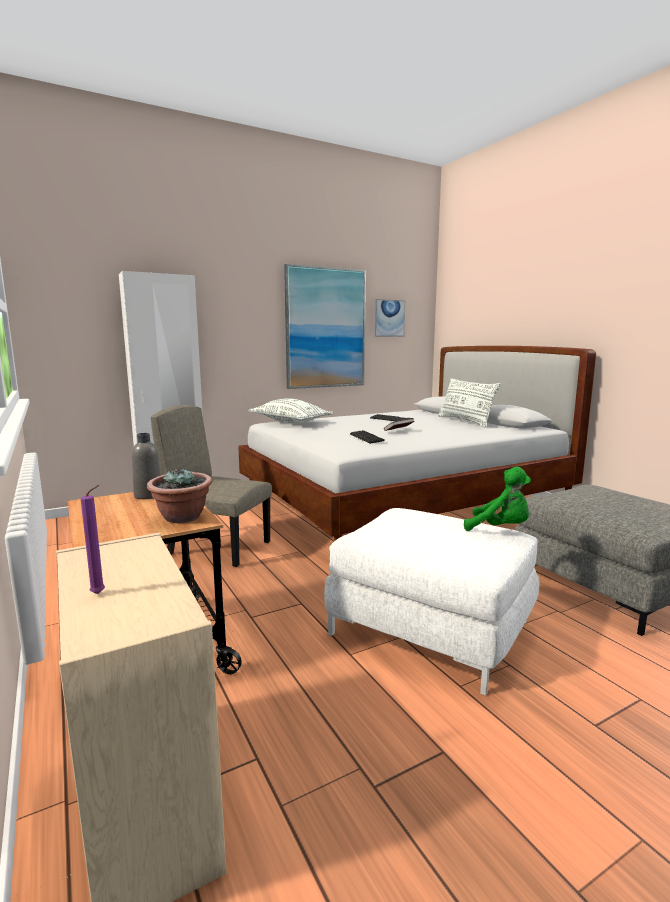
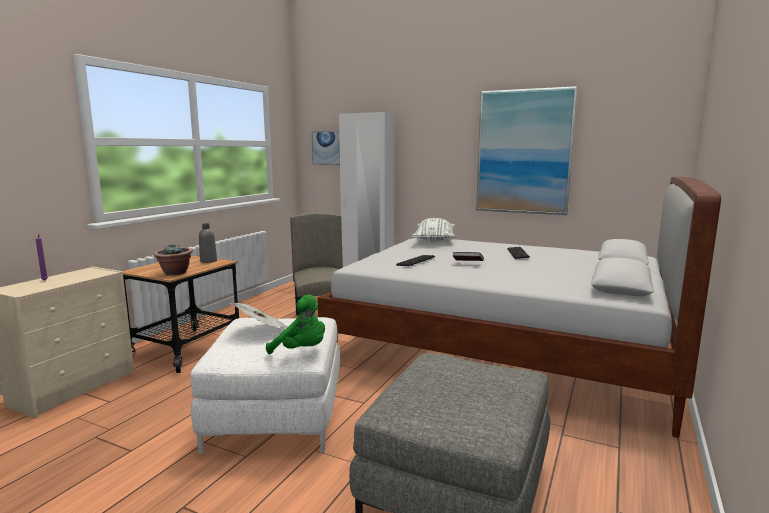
camera: 55 degrees right, 0 degrees up
picture [374,299,405,337] -> picture moved to [312,131,340,165]
white pillow [438,378,501,428] -> none
green plush toy [464,467,531,531] -> green plush toy turned 60 degrees counterclockwise [266,294,325,354]
none -> newspaper [230,303,288,328]

